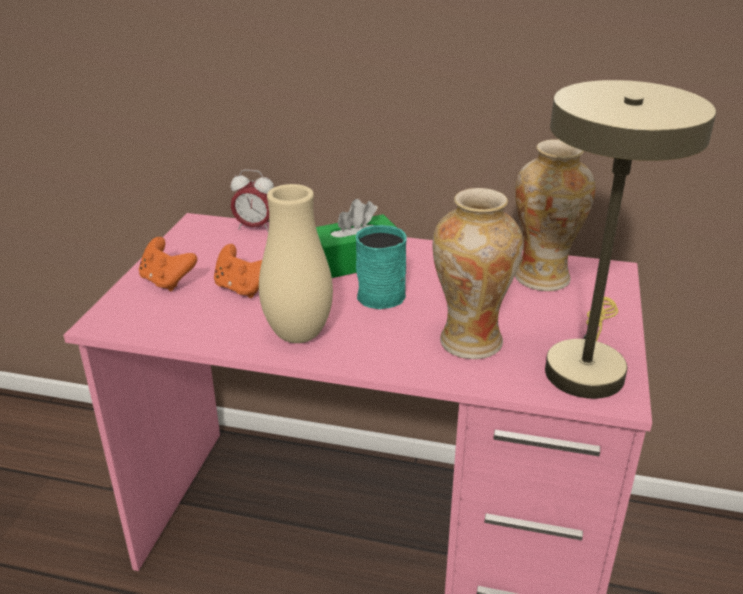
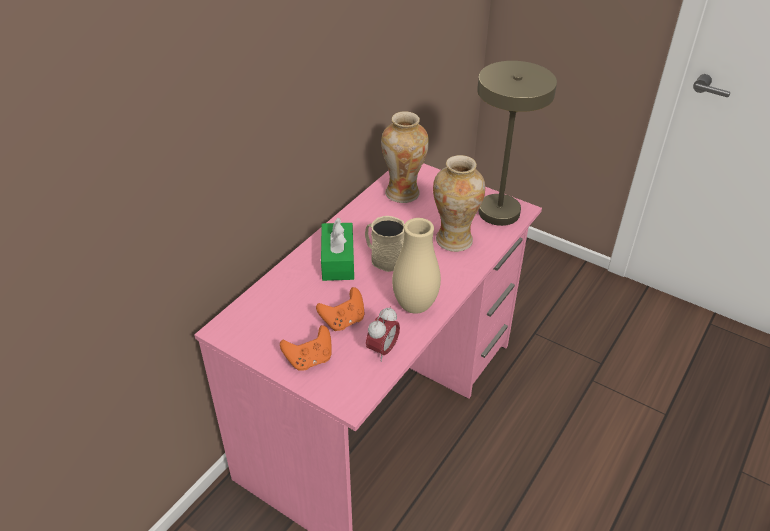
camera: 70 degrees left, 10 degrees up
alarm clock [230,169,274,232] -> alarm clock moved to [366,307,400,362]
turquoise mug [355,225,407,309] -> beige mug [365,216,404,272]

